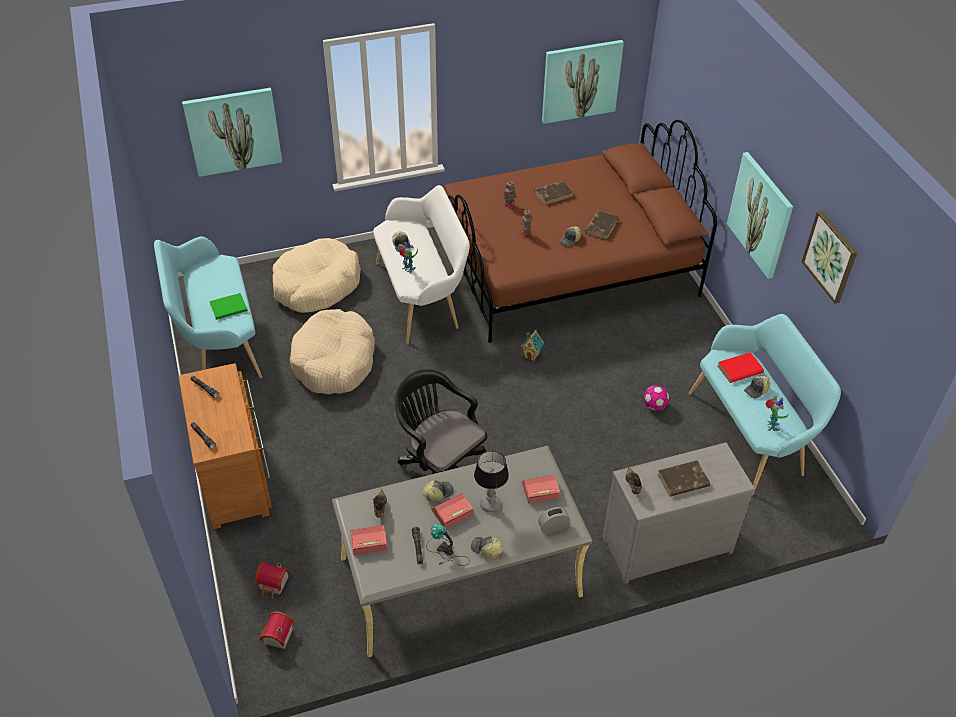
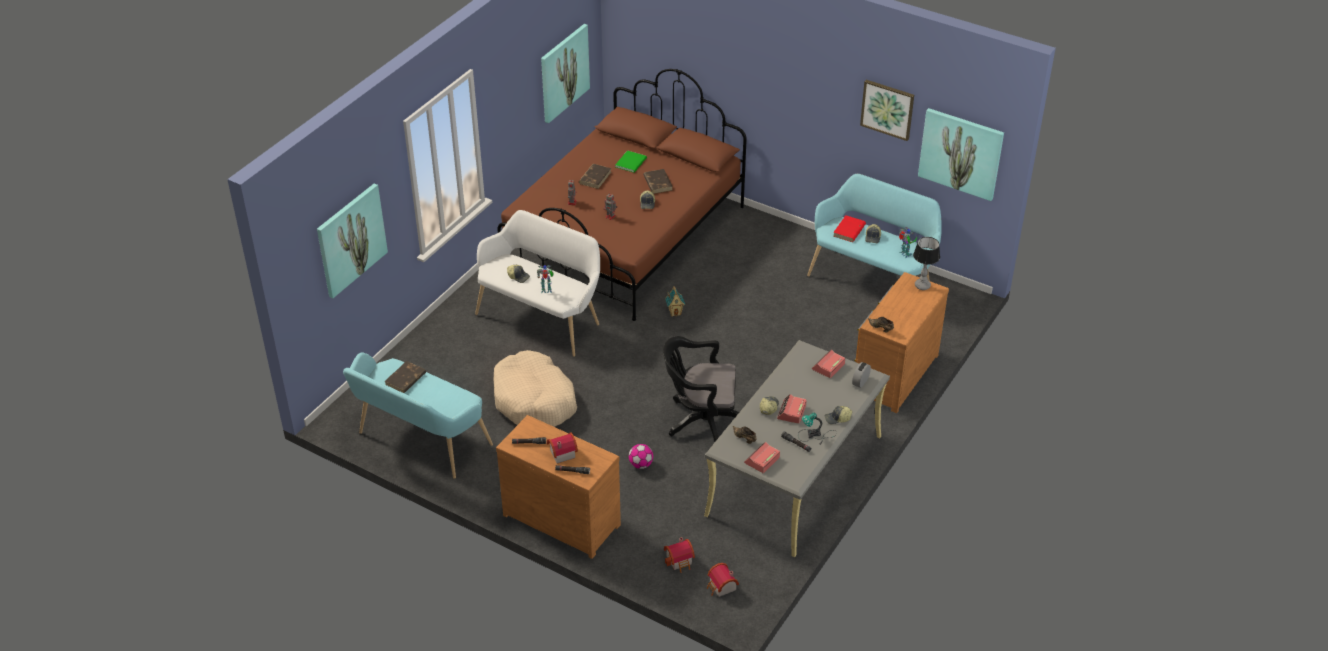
camera: 40 degrees left, 5 degrees down
green book [209,293,248,320] -> green book moved to [615,150,647,173]
beige dog bed [273,238,361,313] -> none
table lamp [474,451,509,512] -> table lamp moved to [913,237,940,290]
grey dresser [602,443,755,584] -> brown dresser [854,272,949,413]
football [644,385,669,411] -> football moved to [629,444,653,469]
brown book [657,460,710,497] -> brown book moved to [384,361,426,393]
picture [727,152,793,279] -> picture moved to [918,108,1004,201]
none -> toy house [547,432,578,464]

